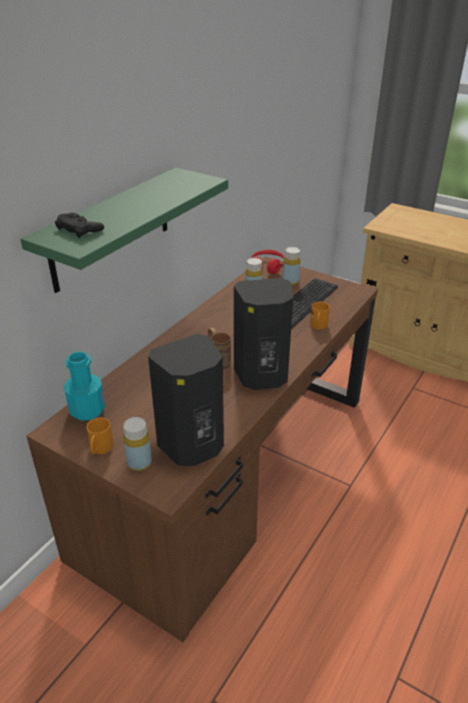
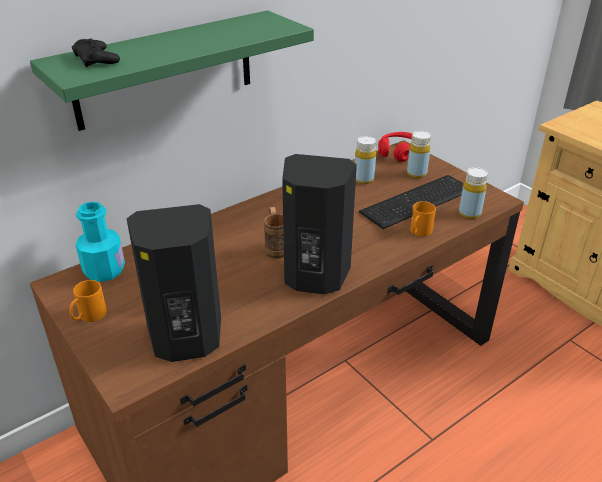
camera: 20 degrees right, 0 degrees up
yellow bottle [123,417,152,471] -> yellow bottle moved to [459,167,488,219]

